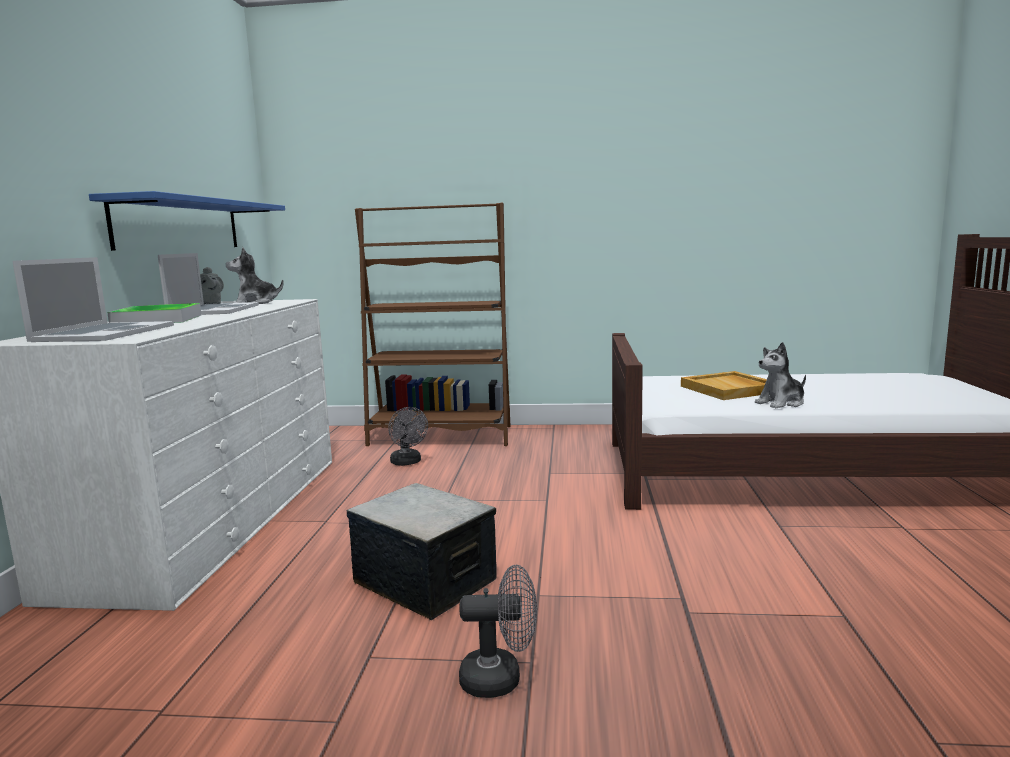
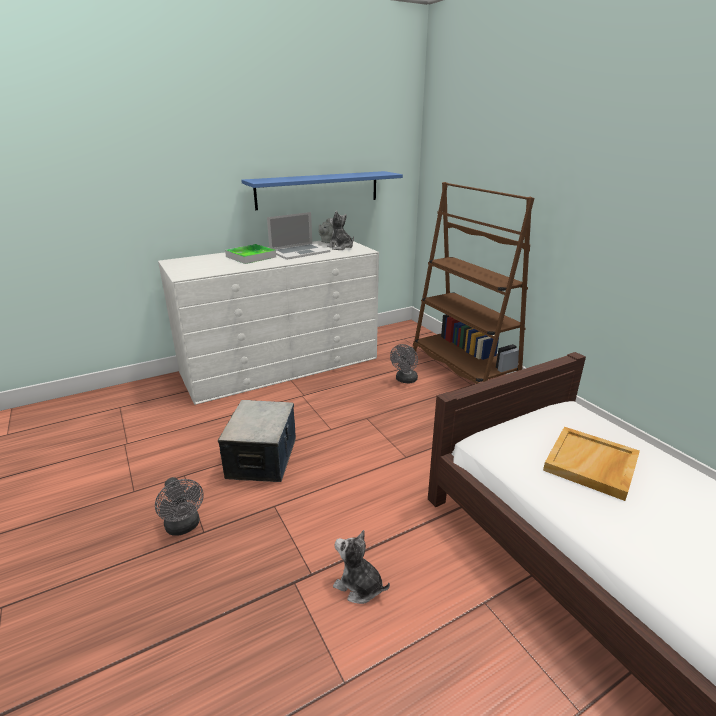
camera: 55 degrees right, 15 degrees up
laptop [13,257,174,342] -> none
plush toy [755,342,806,408] -> plush toy moved to [333,530,390,604]

